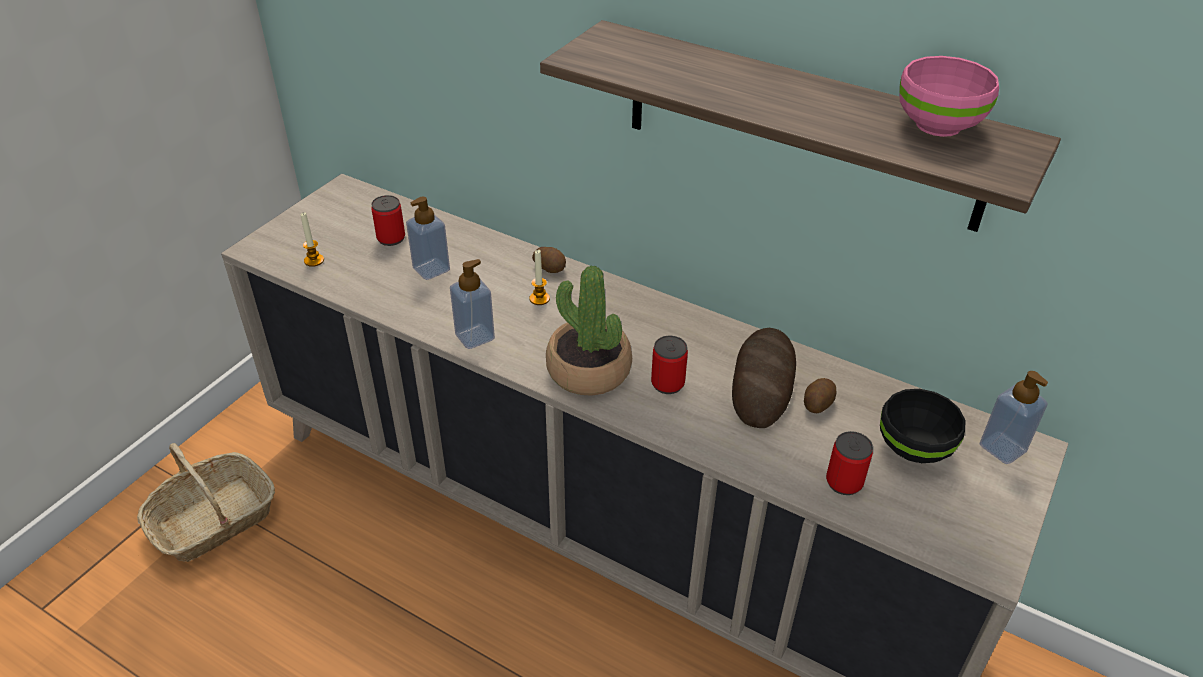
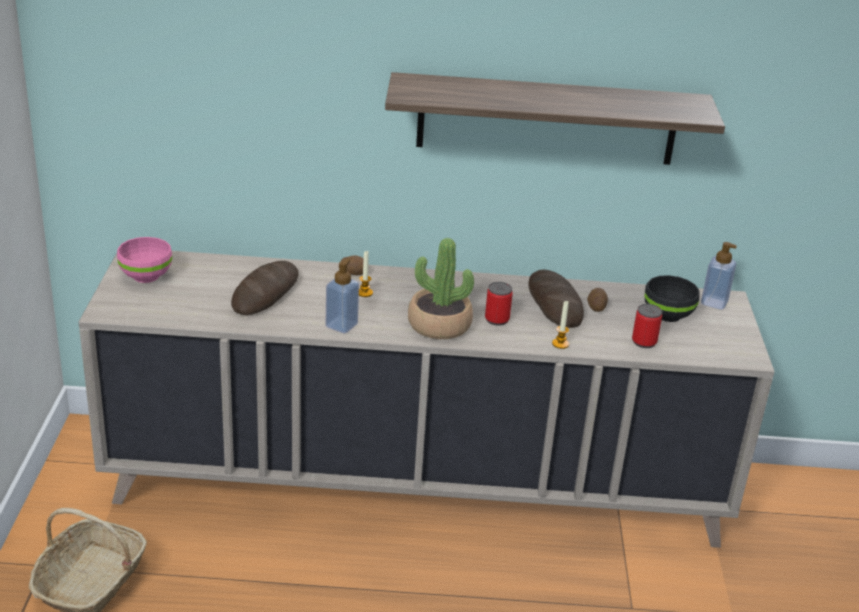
camera: 30 degrees left, 10 degrees down
candle [301,212,324,267] -> candle moved to [552,301,569,349]
can [371,195,405,246] -> none
soap dispenser [406,197,450,280] -> bread [231,261,299,316]
pink bowl [899,56,999,137] -> pink bowl moved to [117,237,172,283]

